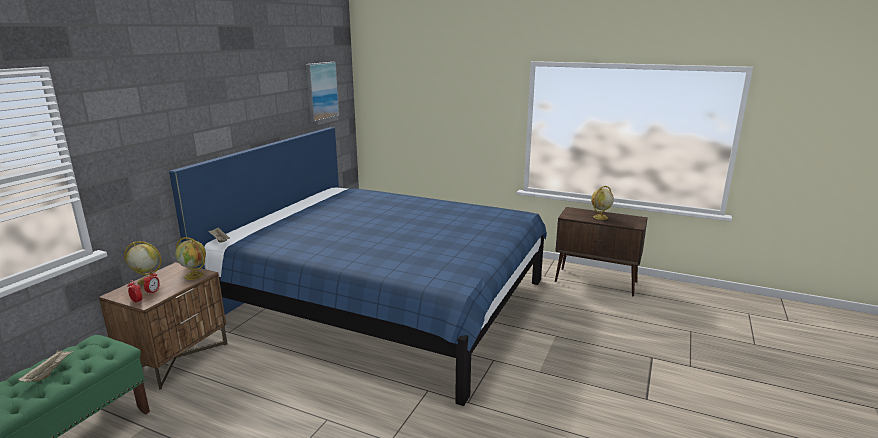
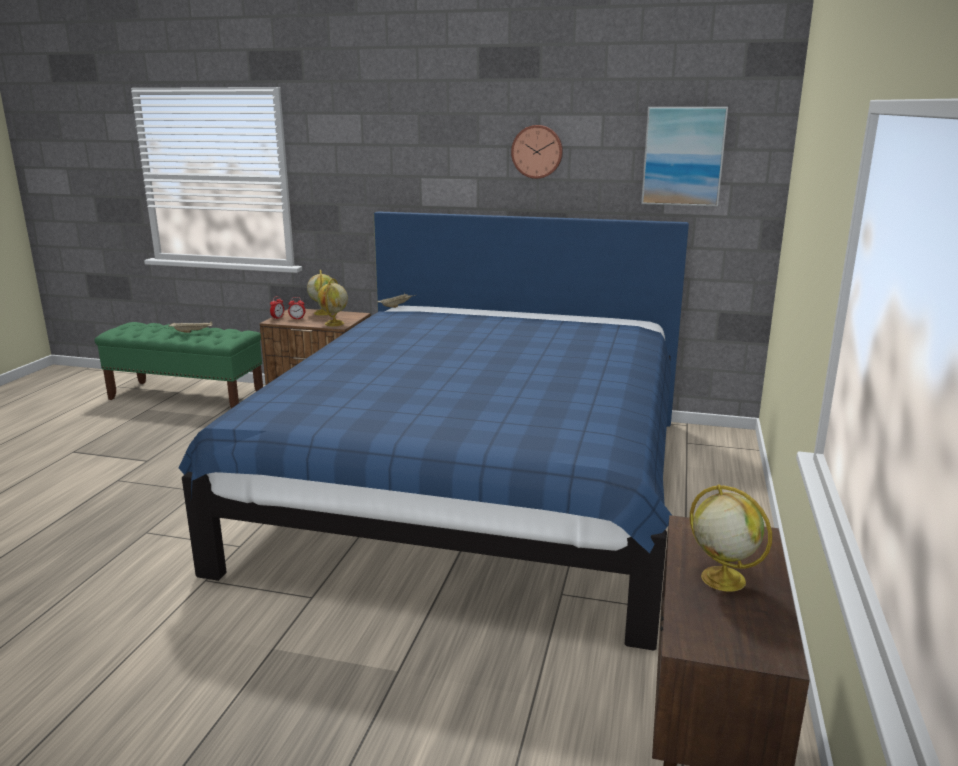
camera: 80 degrees right, 0 degrees up
none -> wall clock [511,125,563,179]

